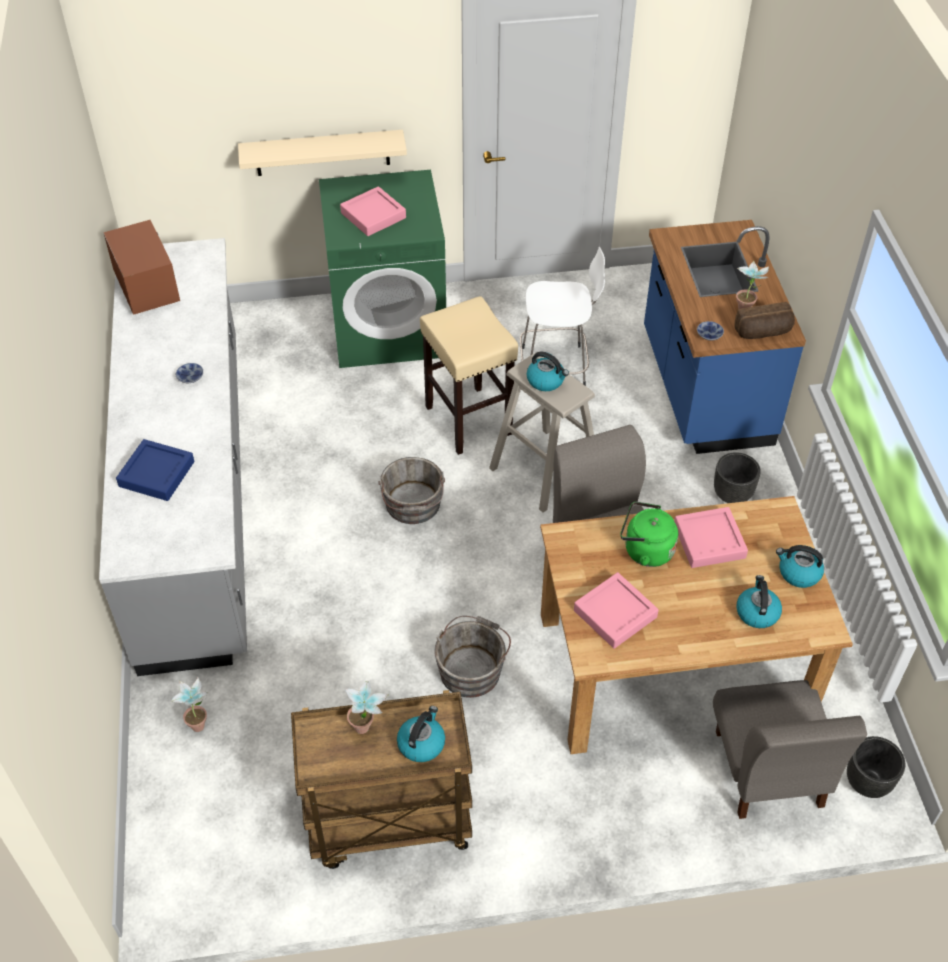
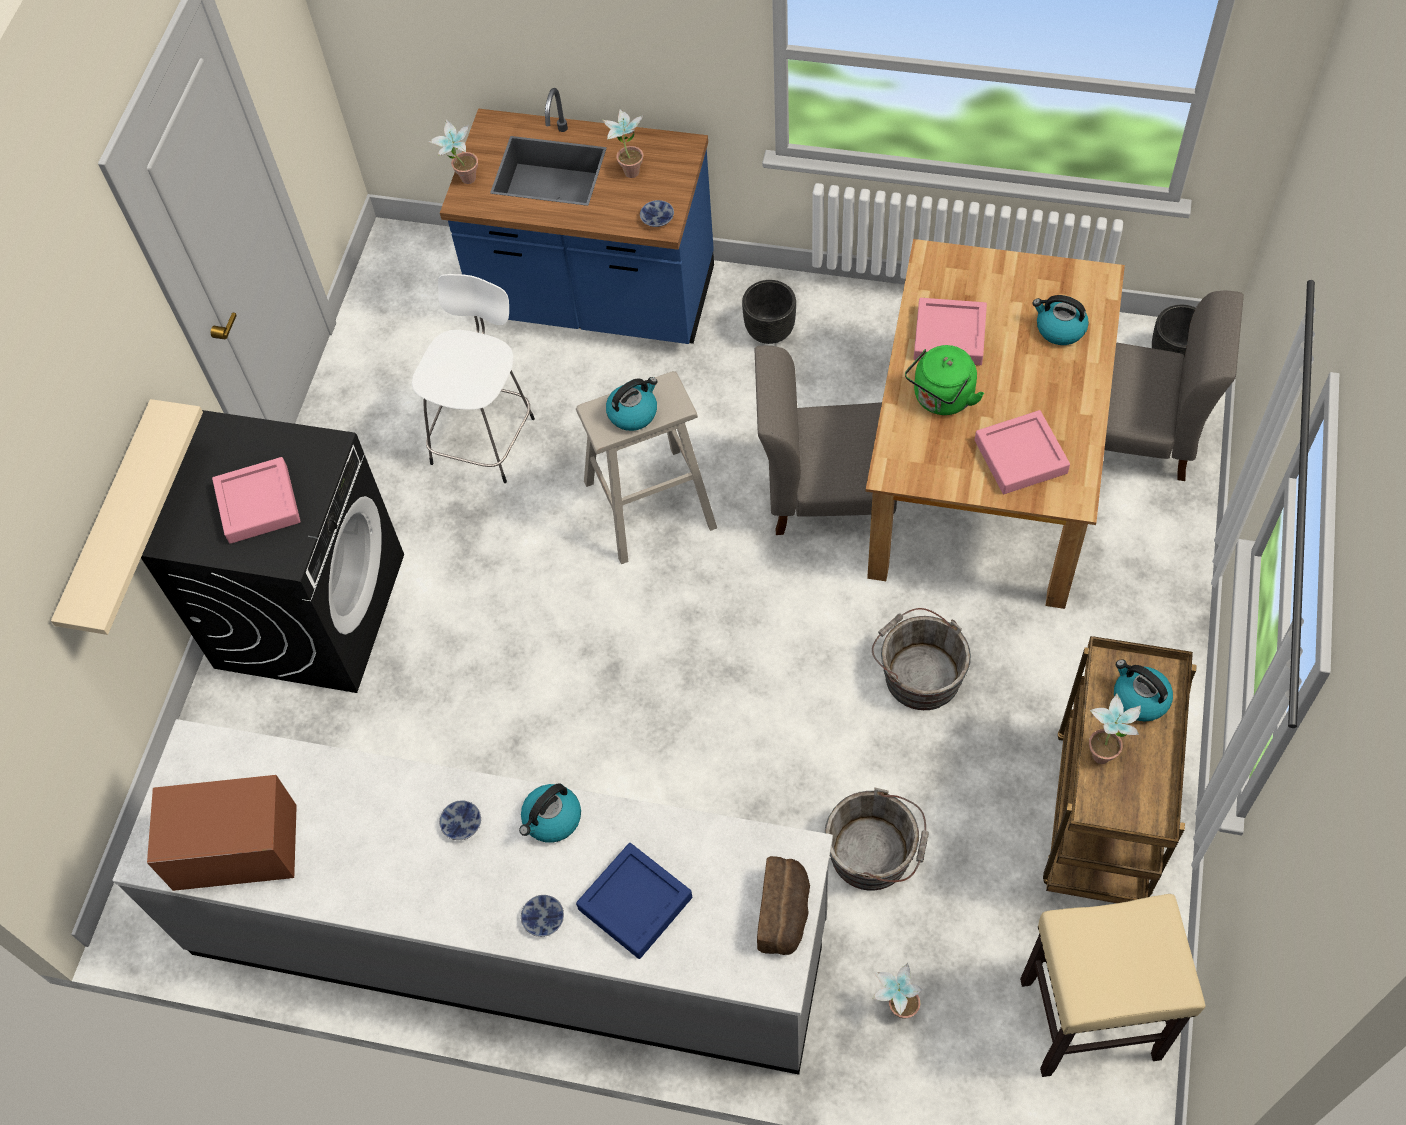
camera: 65 degrees left, 10 degrees up
green washing machine [319,170,446,368] -> black washing machine [141,410,404,693]
grey bucket [378,457,445,524] -> grey bucket moved to [825,788,929,890]
beige stool [420,296,518,455] -> beige stool moved to [1020,894,1205,1077]
bread [734,302,795,339] -> bread moved to [757,856,810,955]
kettle [776,545,824,588] -> kettle moved to [519,783,581,843]
none -> potted plant [429,119,478,184]
none -> bowl [521,895,564,937]

